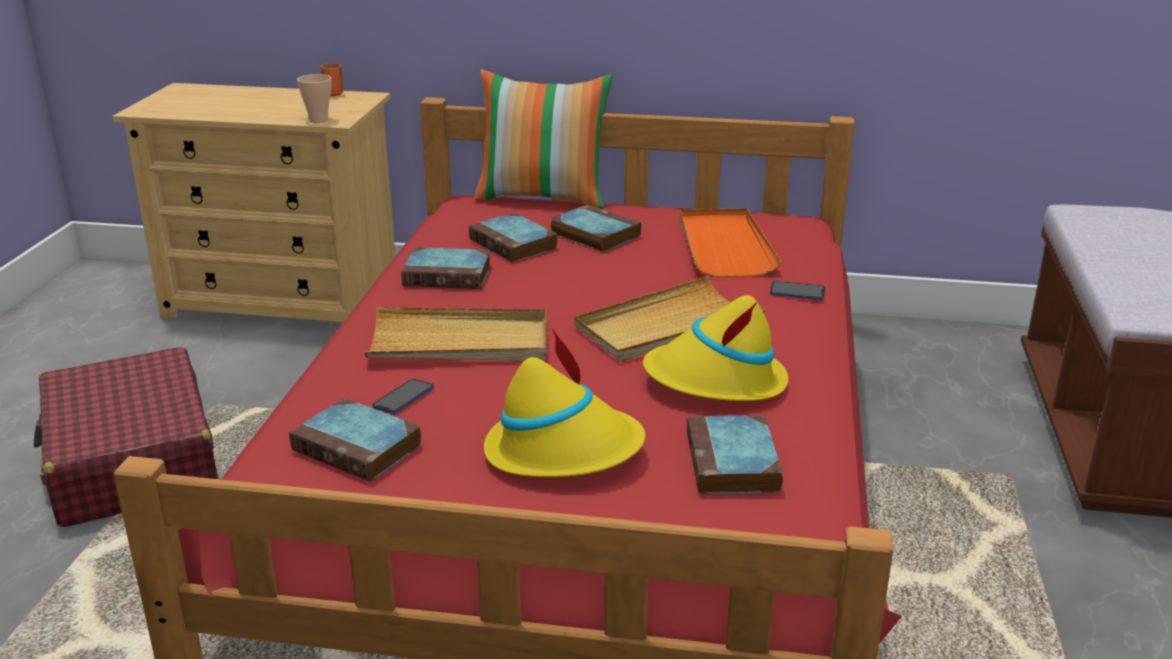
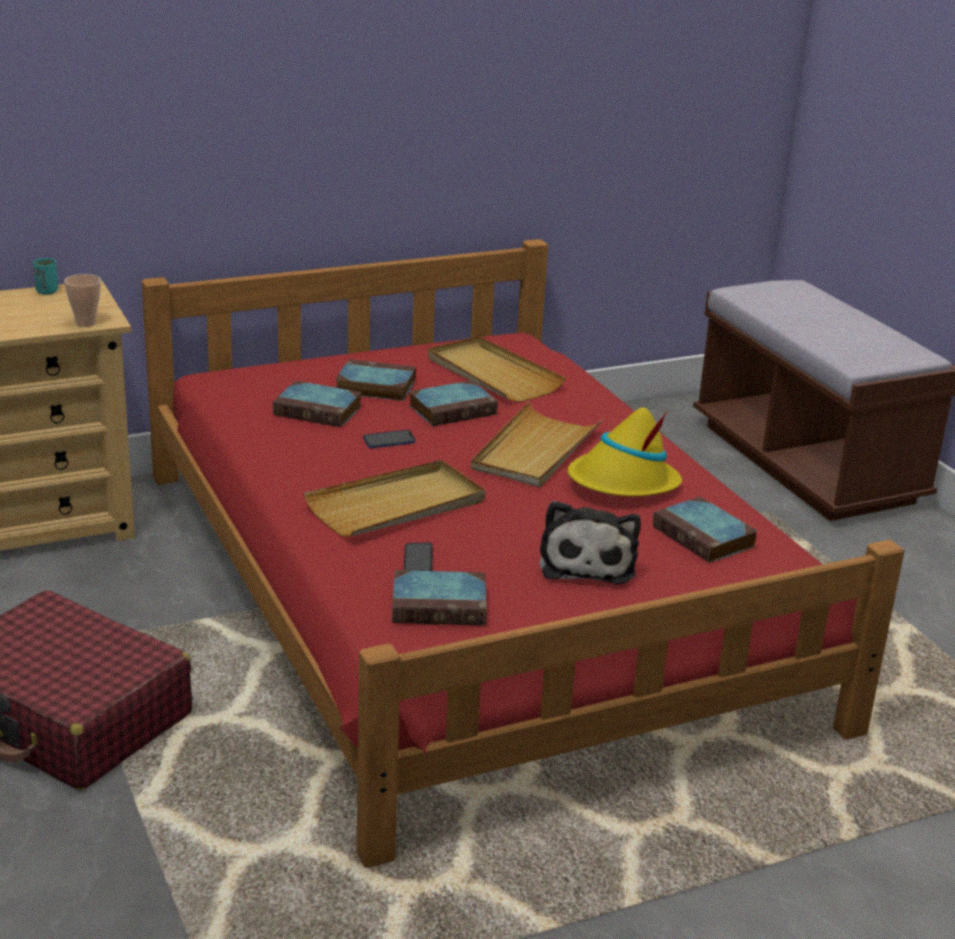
camera: 35 degrees left, 0 degrees up
orange cup [320,63,344,96] -> turquoise cup [33,258,58,295]
book [401,247,491,289] -> book moved to [409,380,498,426]
pillow [475,70,613,209] -> none
yellow hat [484,328,646,477] -> plush toy [540,501,641,584]
orange tray [680,208,782,277] -> beige tray [428,336,566,402]
phone [770,281,825,300] -> phone moved to [363,430,416,448]

